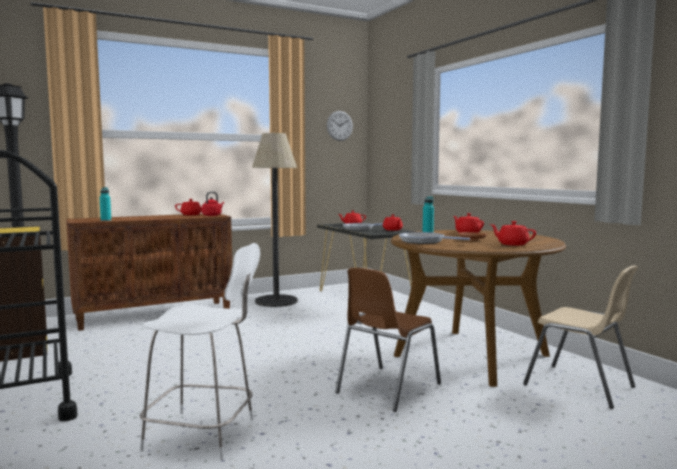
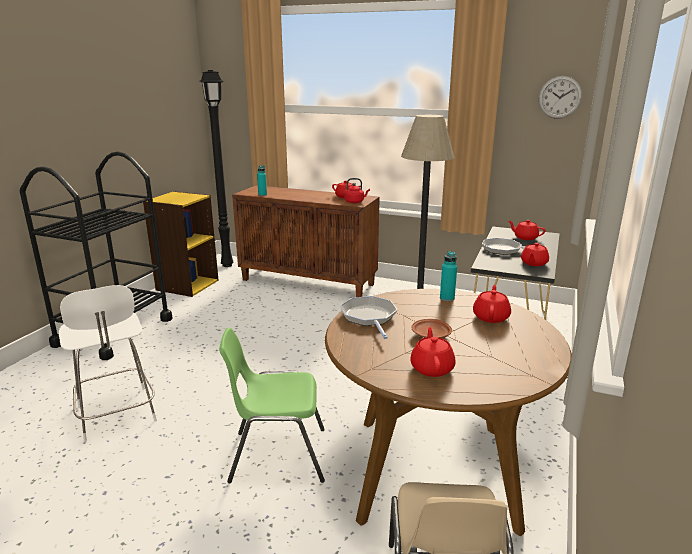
camera: 50 degrees right, 15 degrees up
brown chair [335,268,441,412] -> green chair [219,327,325,483]

